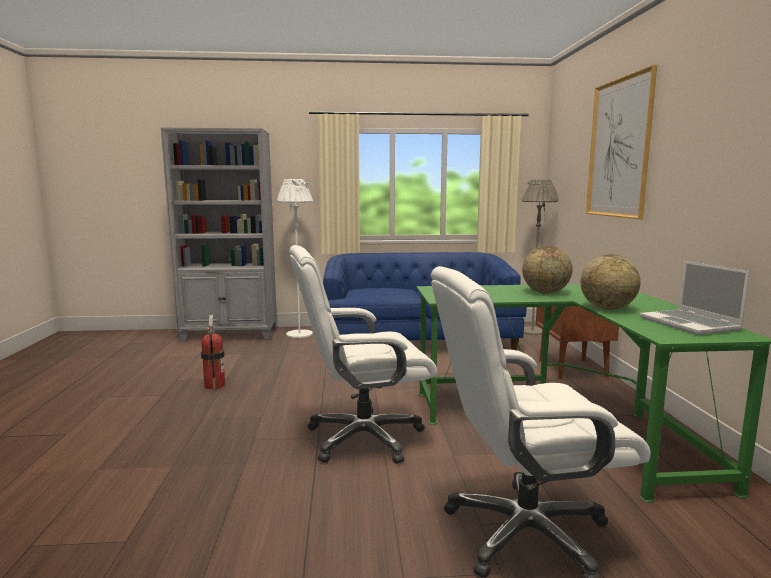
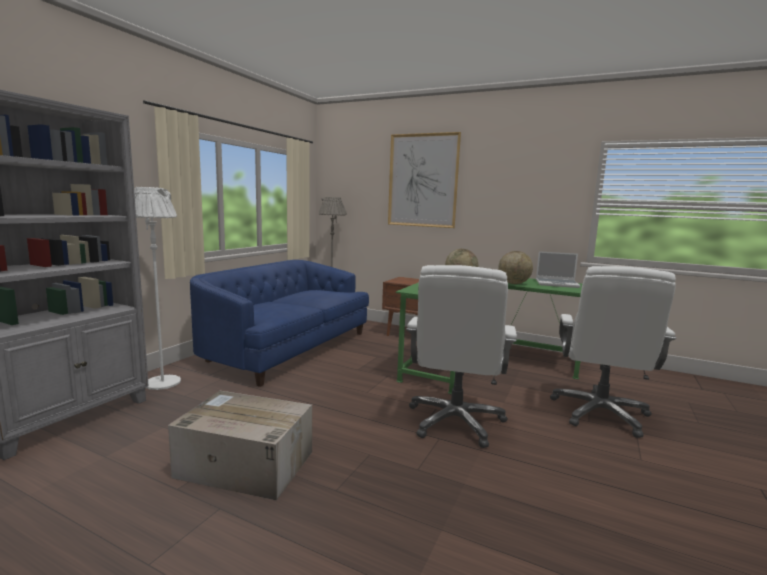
camera: 60 degrees left, 0 degrees up
fire extinguisher [201,315,225,390] -> cardboard box [168,391,312,500]

